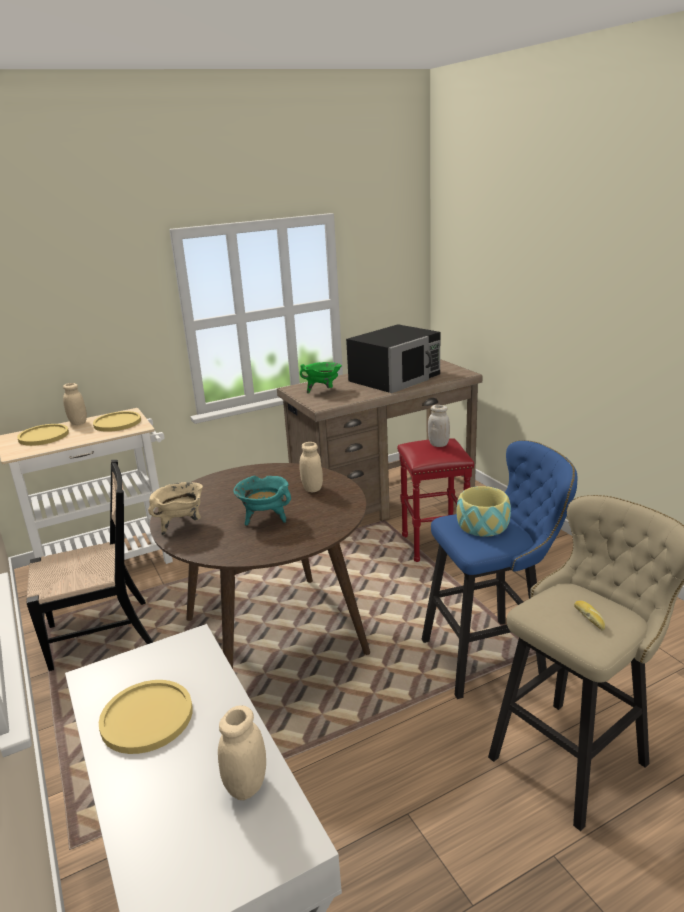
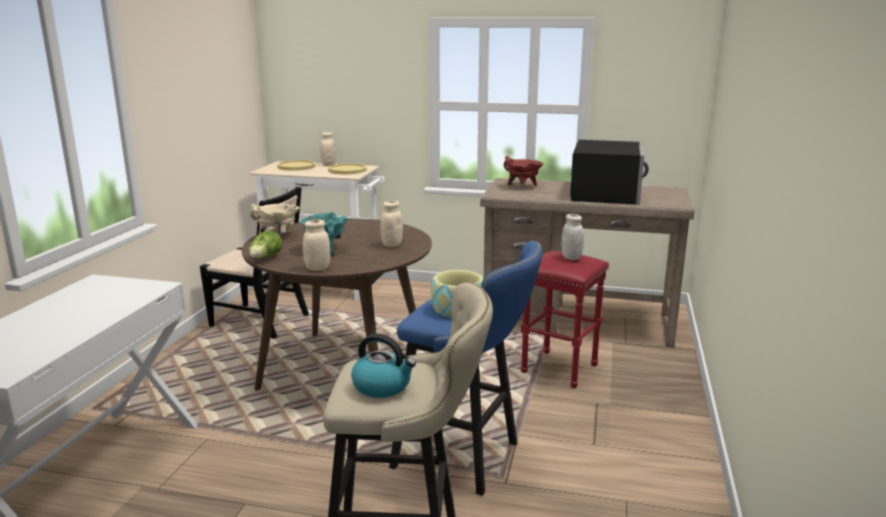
camera: 40 degrees right, 5 degrees down
yellow plate [99,680,193,754] -> none
beige jar [218,705,266,800] -> beige jar moved to [303,220,330,271]
green cooking pot [300,362,342,393] -> red cooking pot [504,156,544,186]
black microwave [346,324,440,393] -> black microwave turned 75 degrees counterclockwise [570,140,649,205]
bread [574,601,605,631] -> kettle [351,333,416,398]
none -> lettuce [249,230,282,258]

